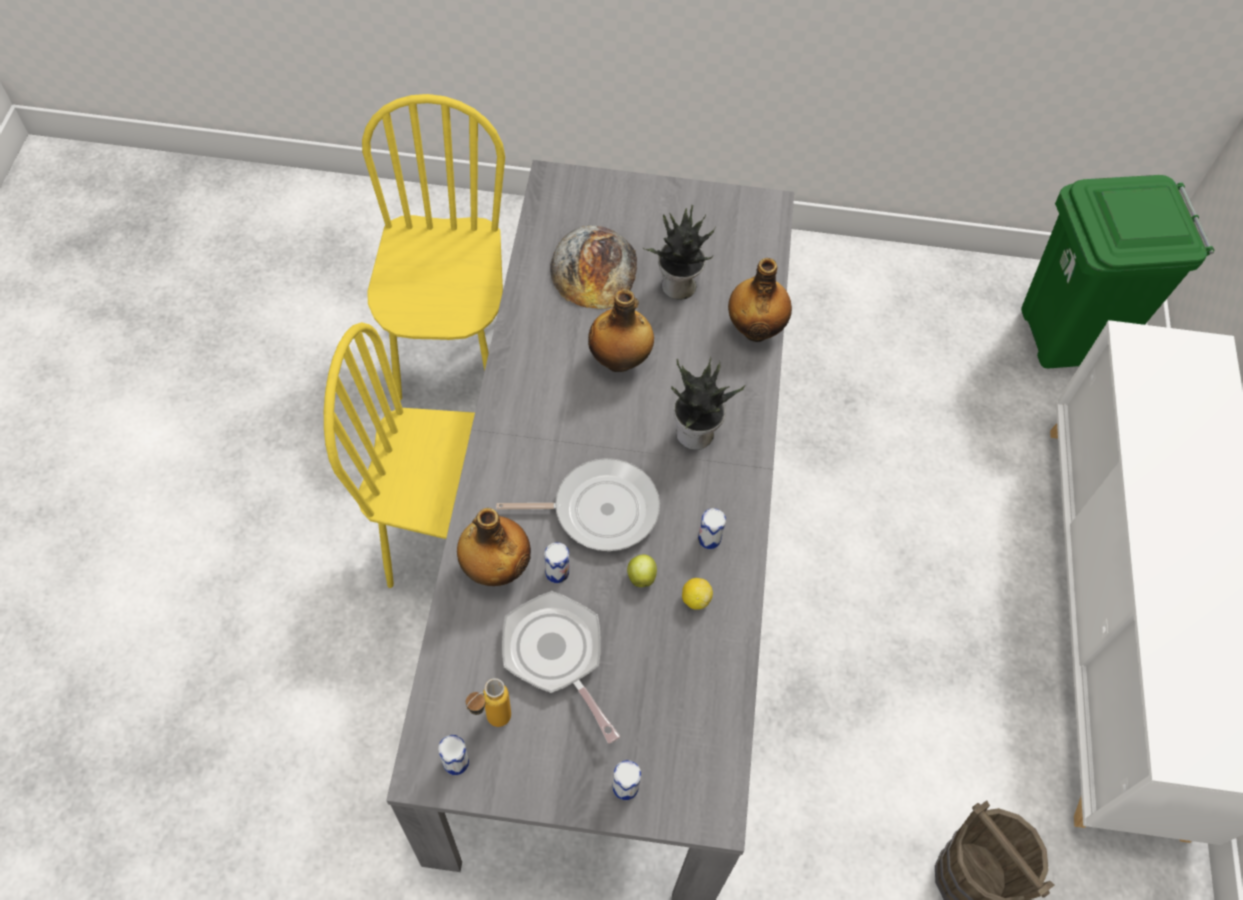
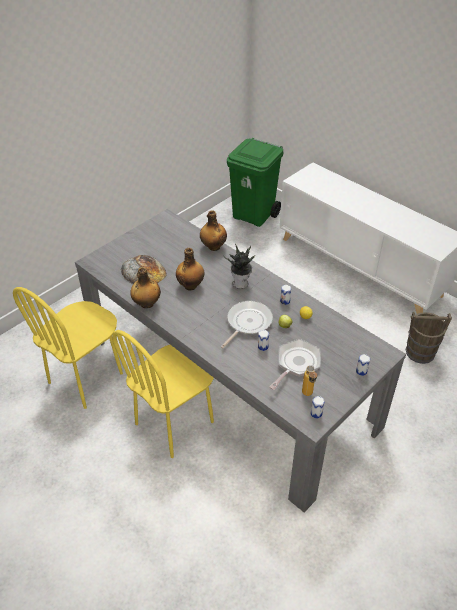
camera: 50 degrees left, 15 degrees down
yellow chair [362,94,505,400] -> yellow chair turned 90 degrees counterclockwise [13,287,123,409]
bottle [457,508,531,586] -> bottle moved to [130,267,161,308]
frying pan [502,591,620,744] -> frying pan turned 120 degrees clockwise [269,339,321,390]
potted plant [643,205,715,300] -> none

